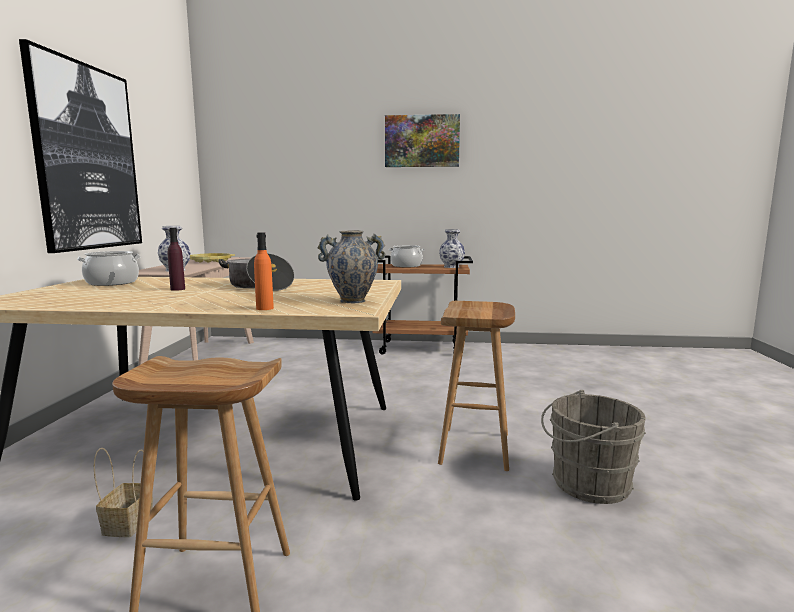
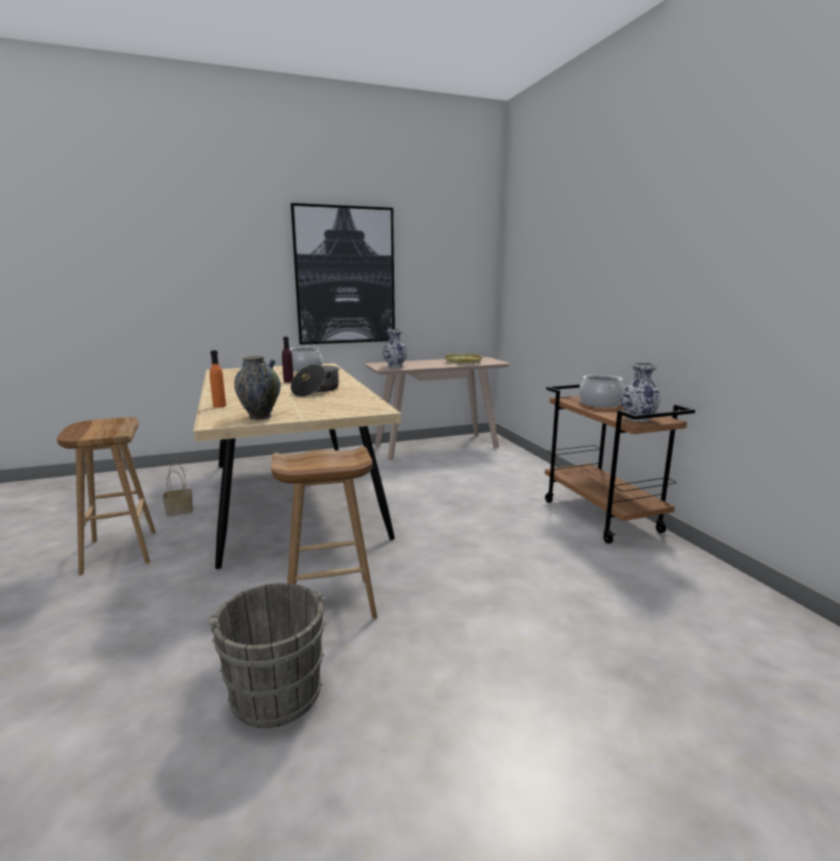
camera: 65 degrees right, 5 degrees up
picture [385,114,460,167] -> none

